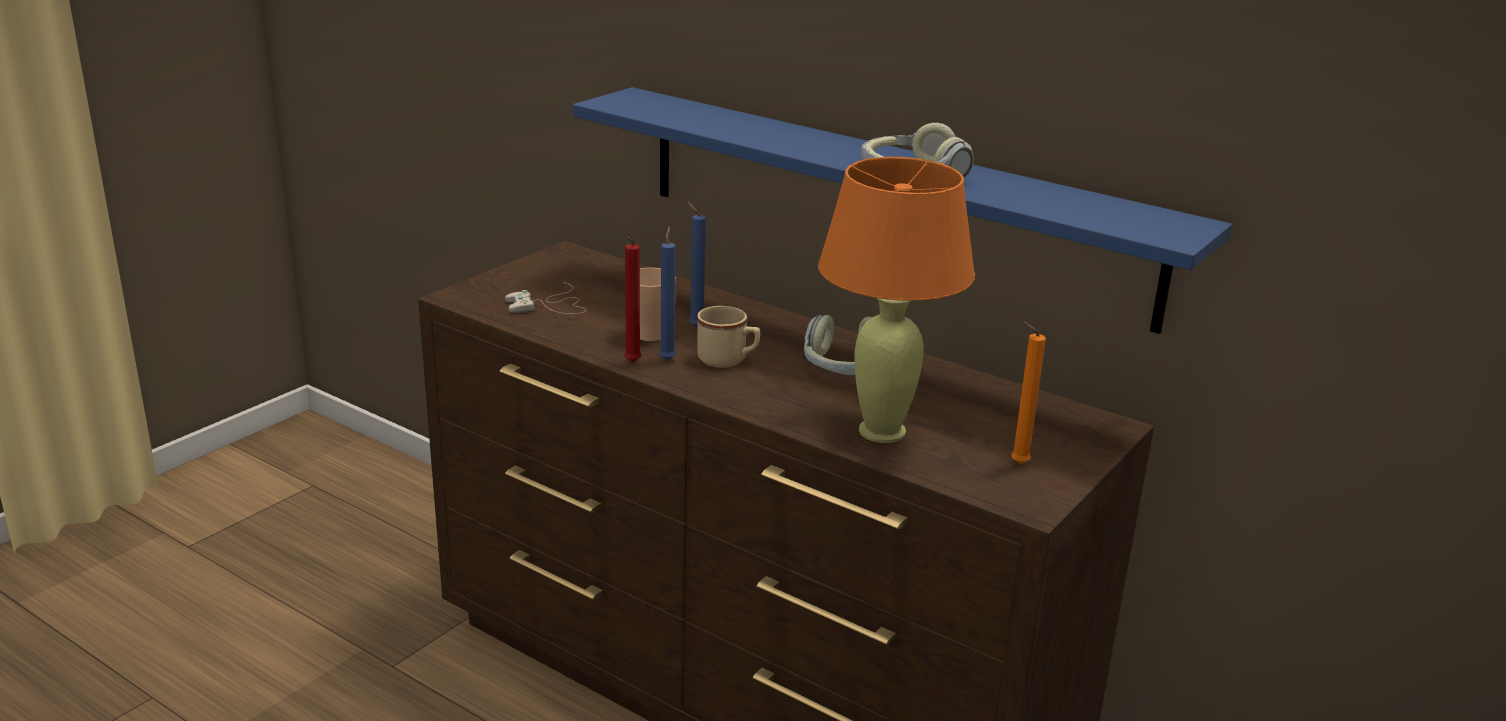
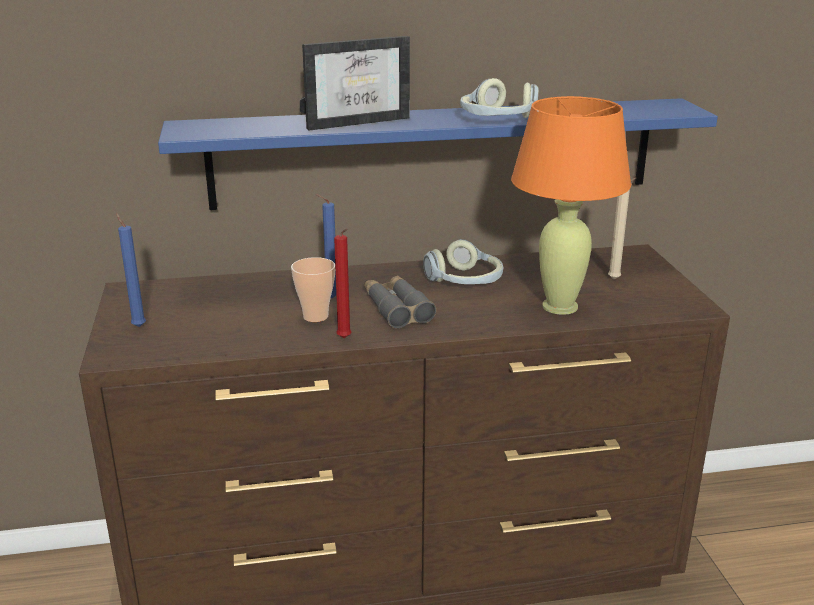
camera: 45 degrees left, 0 degrees up
white game controller [505,282,586,314] -> none
blue candle [659,227,676,360] -> blue candle moved to [116,213,146,327]
beige mug [697,306,760,368] -> grey binoculars [364,276,436,328]
orange candle [1011,321,1046,464] -> none
none -> picture frame [300,36,410,131]
none -> beige candle [608,178,636,279]

